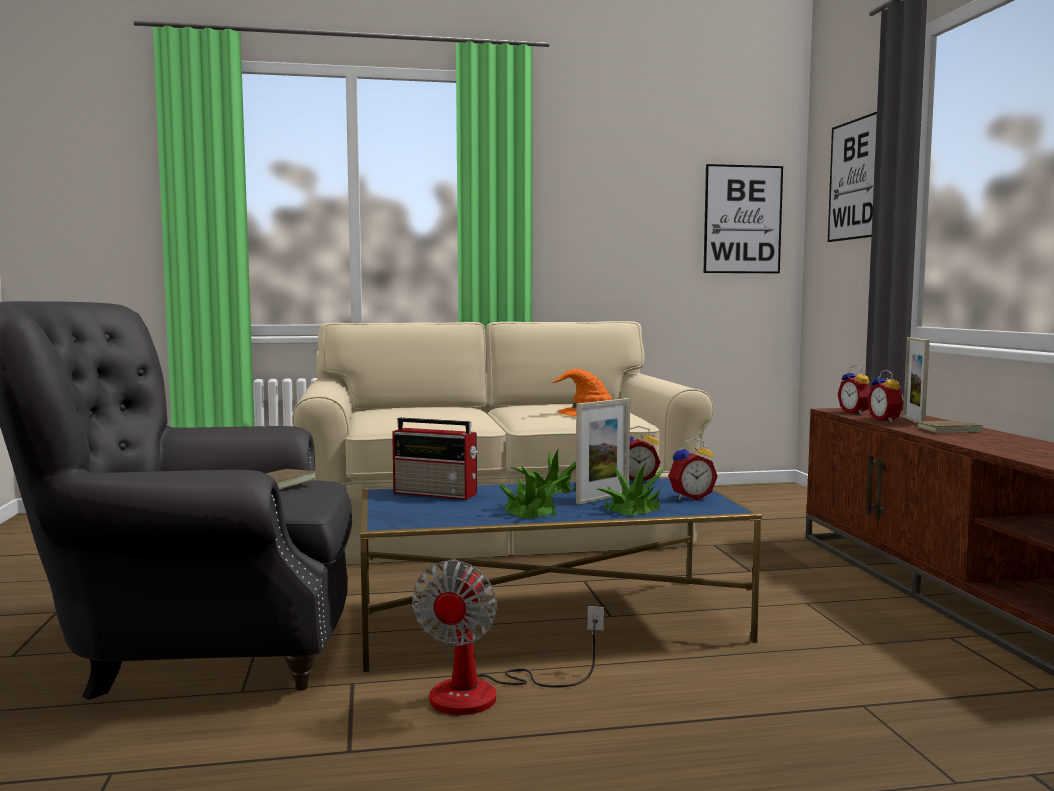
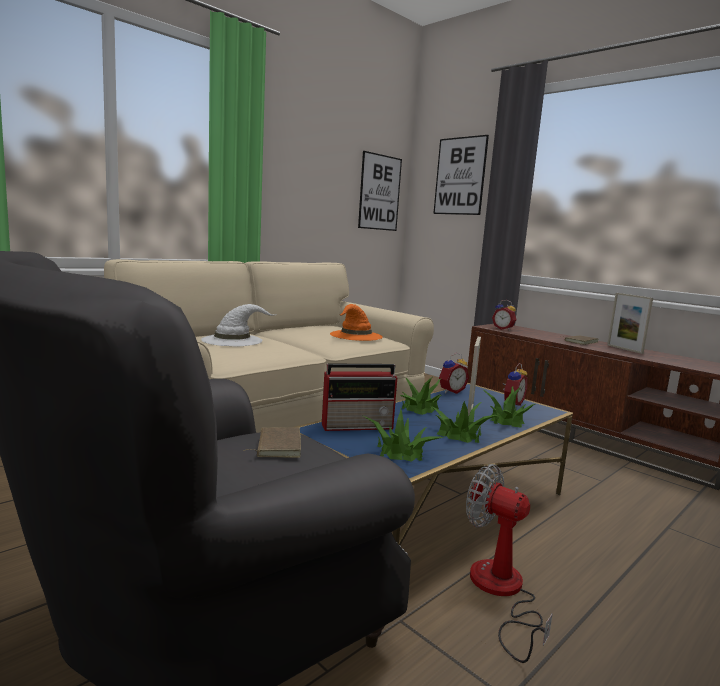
camera: 35 degrees left, 5 degrees up
fan [412,560,604,715] -> fan turned 150 degrees clockwise [466,464,553,663]
alarm clock [867,370,905,422] -> none
picture frame [903,337,930,422] -> picture frame moved to [607,293,653,354]
none -> white hat [201,304,277,346]
none -> potted plant [364,408,444,462]

